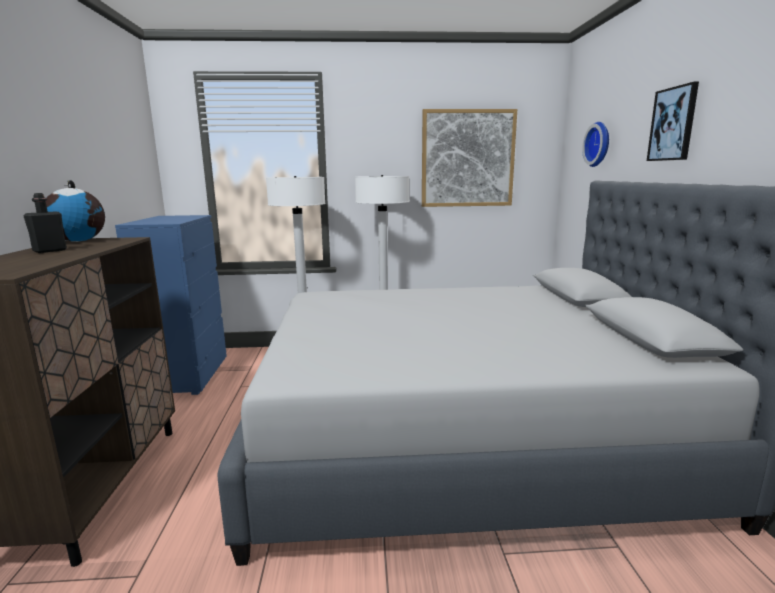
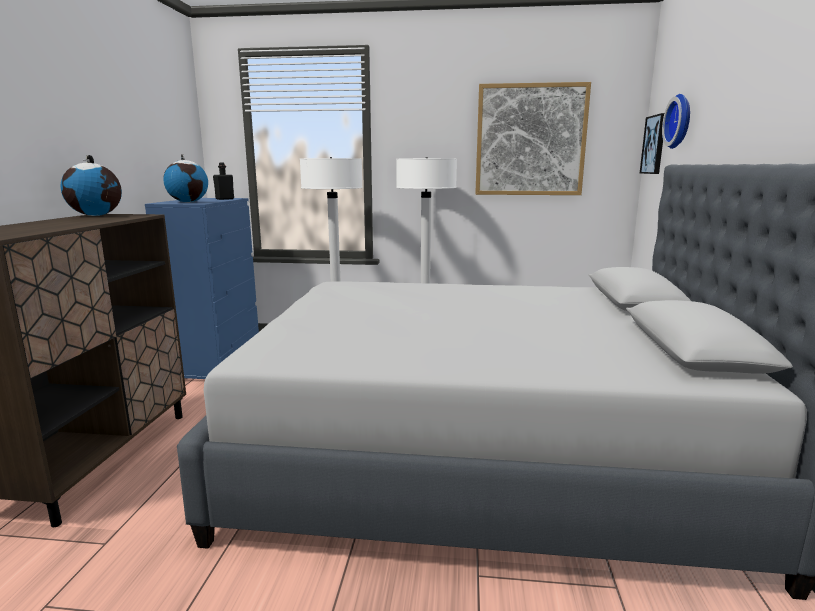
camera: 10 degrees right, 0 degrees up
black bottle [24,193,67,253] -> black bottle moved to [213,162,234,200]
picture [647,82,699,161] -> picture moved to [640,113,664,174]
none -> globe [163,154,208,202]

